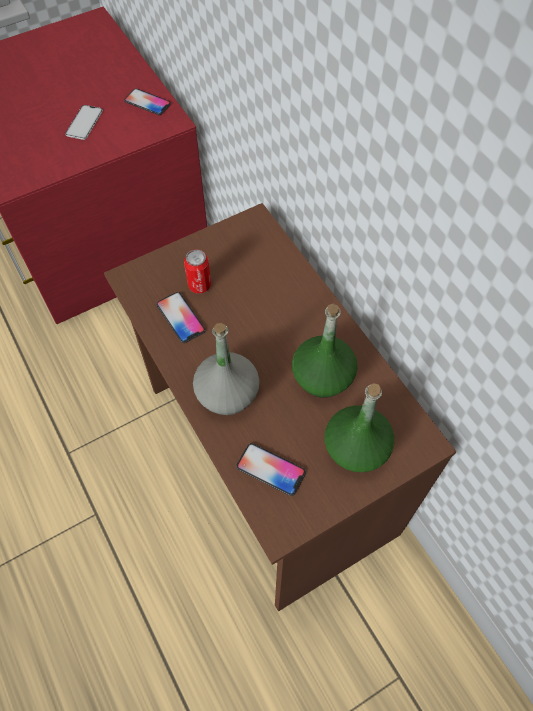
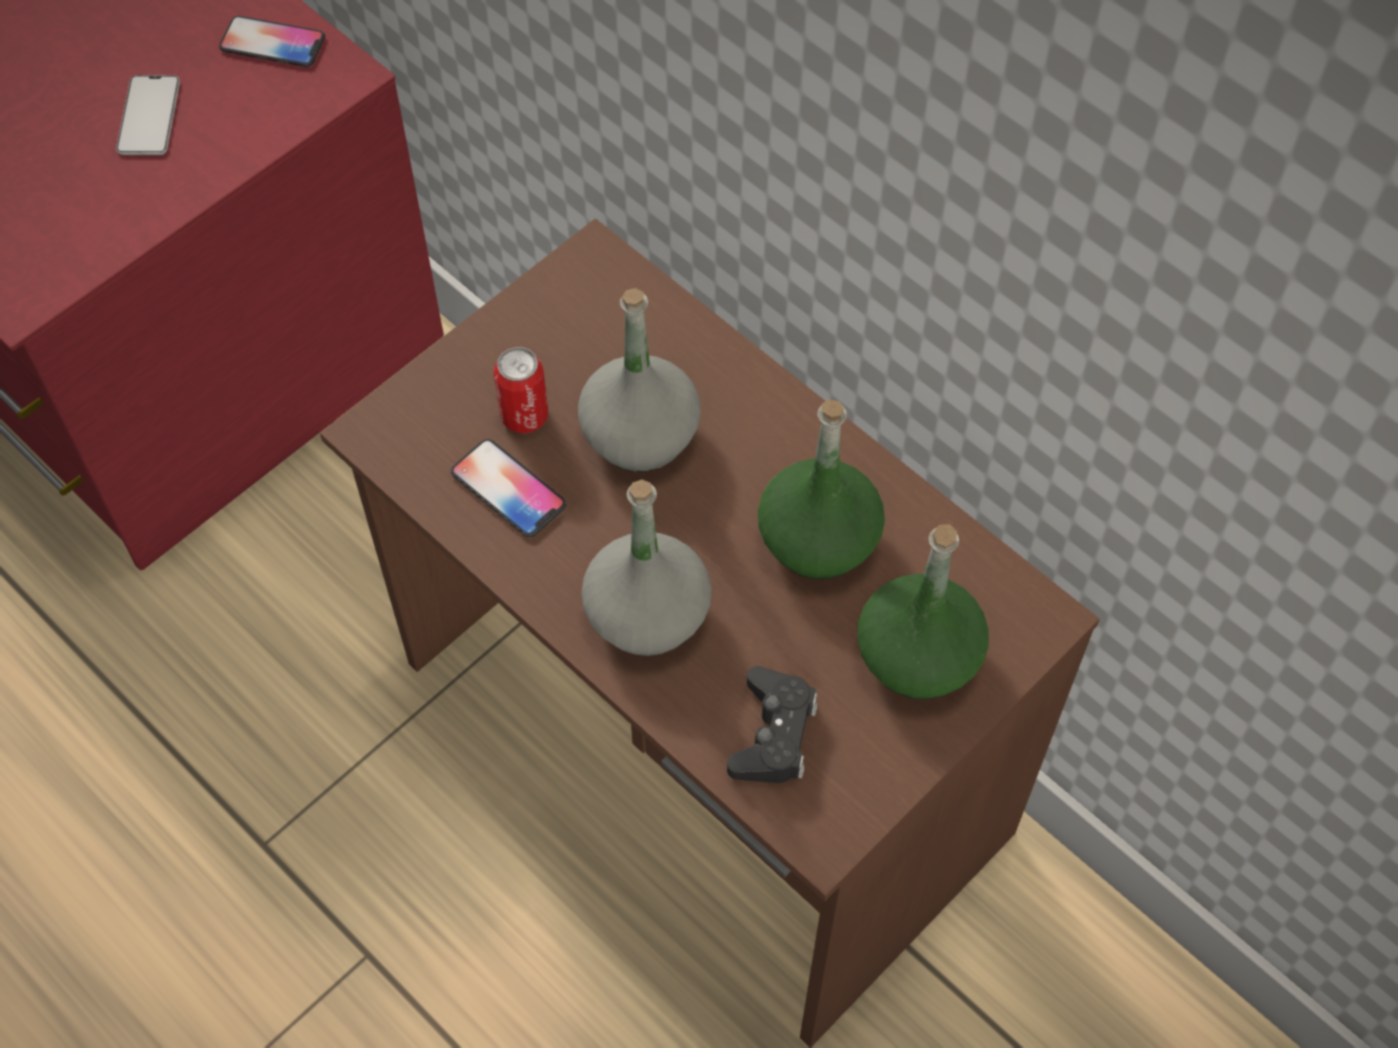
camera: 15 degrees left, 0 degrees up
phone [236,443,306,496] -> black game controller [727,666,817,783]
none -> grey bottle [578,288,701,472]

